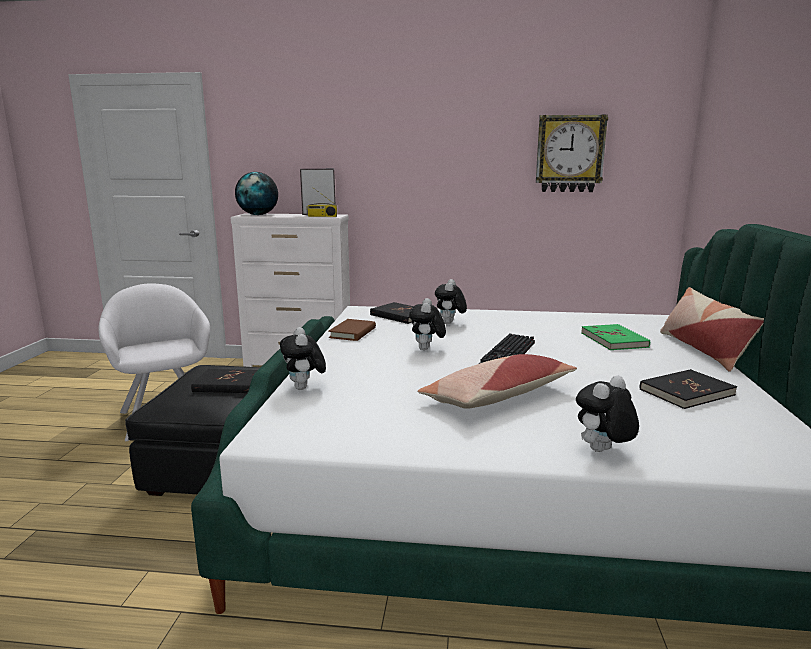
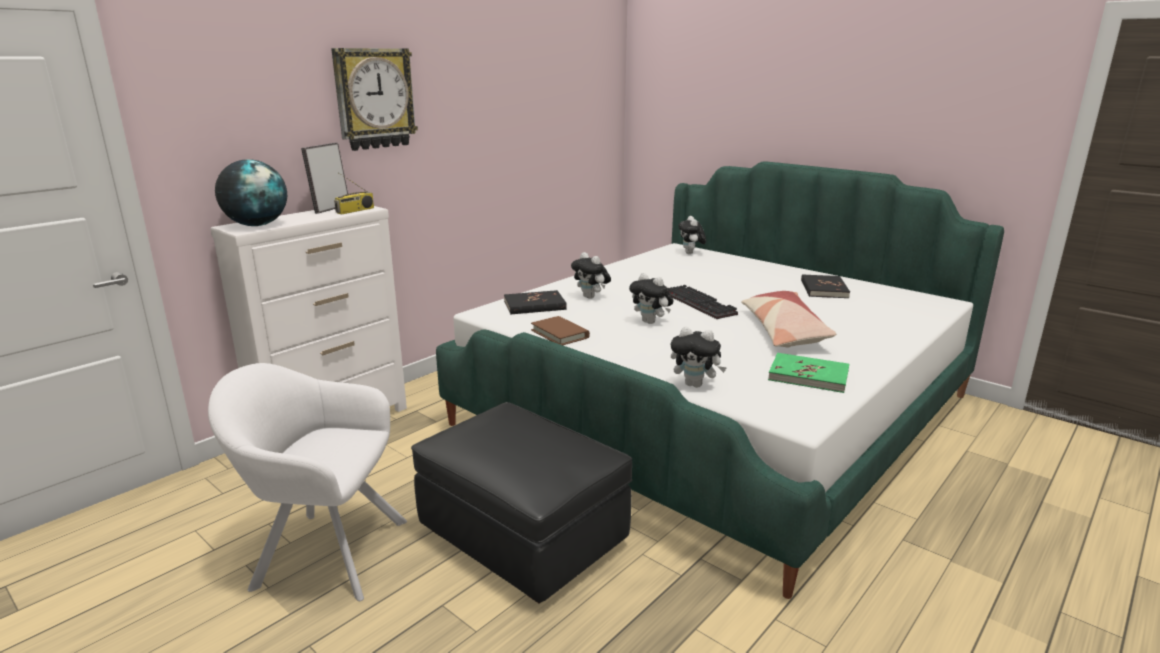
camera: 55 degrees left, 5 degrees up
black book [191,369,258,393] -> none
wall clock [536,114,608,192] -> wall clock moved to [331,48,418,151]
plush toy [576,376,639,452] -> plush toy moved to [678,216,706,254]
green book [581,324,650,350] -> green book moved to [768,353,849,393]
pillow [660,287,764,372] -> none

